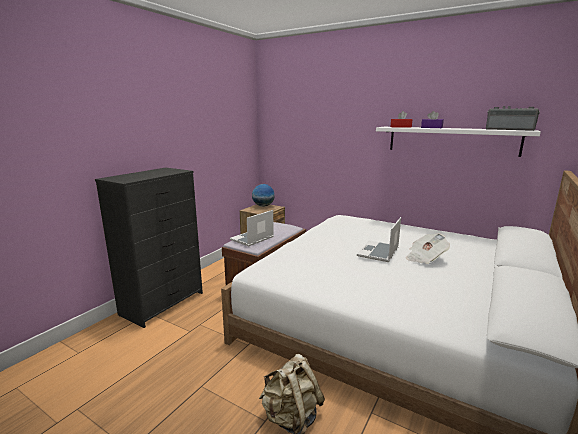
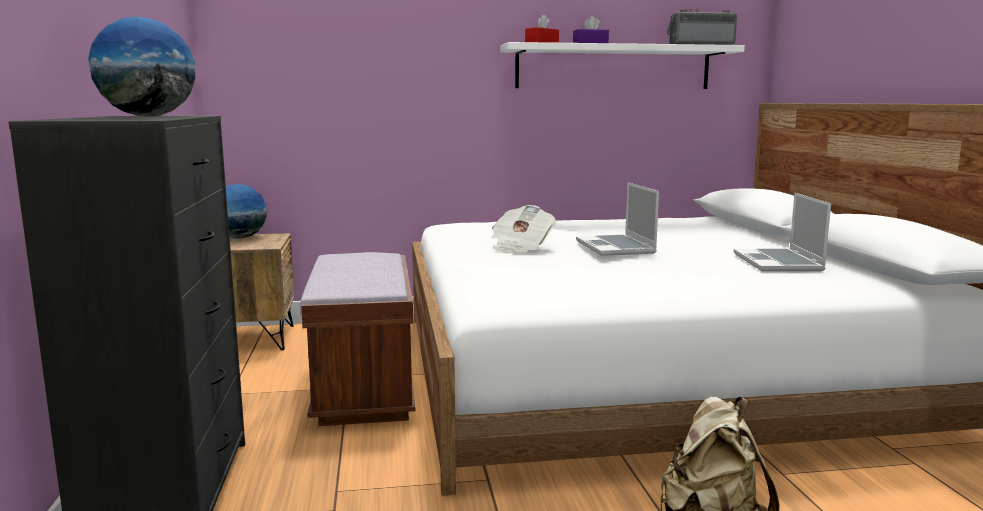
camera: 40 degrees left, 5 degrees down
laptop [230,210,274,246] -> laptop moved to [734,193,831,271]
newspaper [406,234,450,264] -> newspaper moved to [491,205,556,254]
none -> globe [88,17,195,117]

